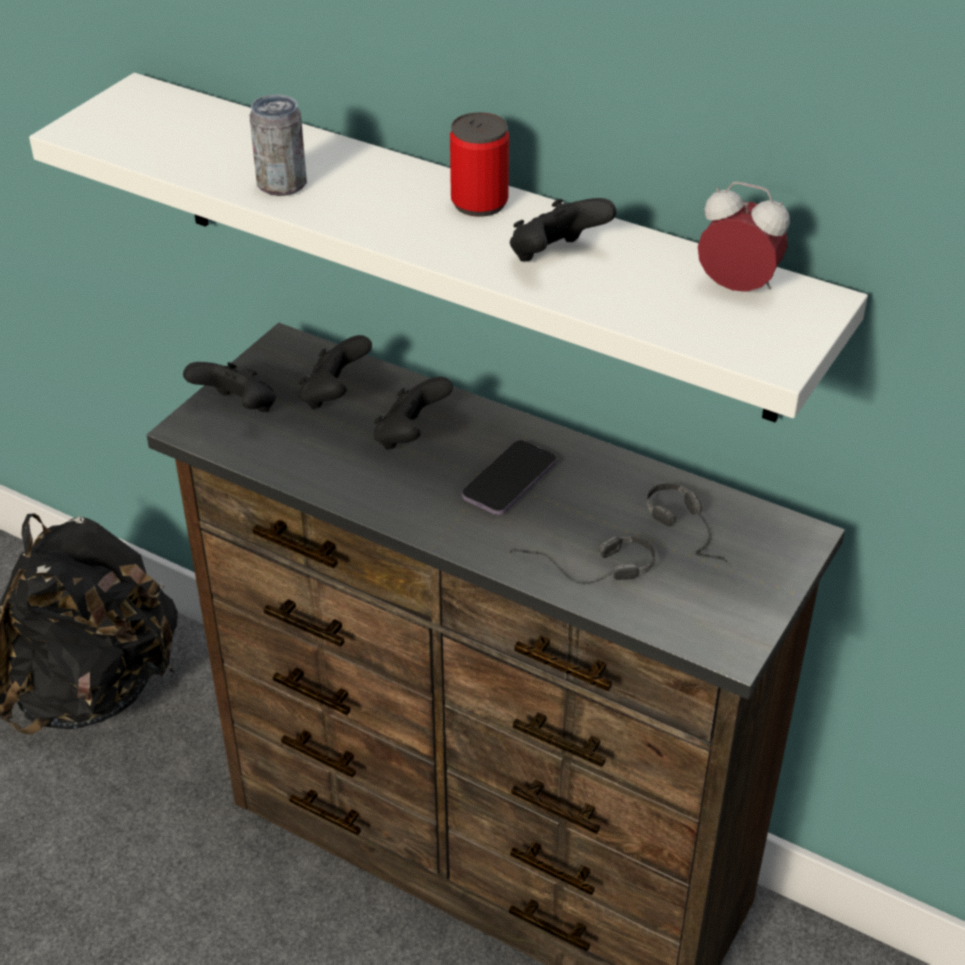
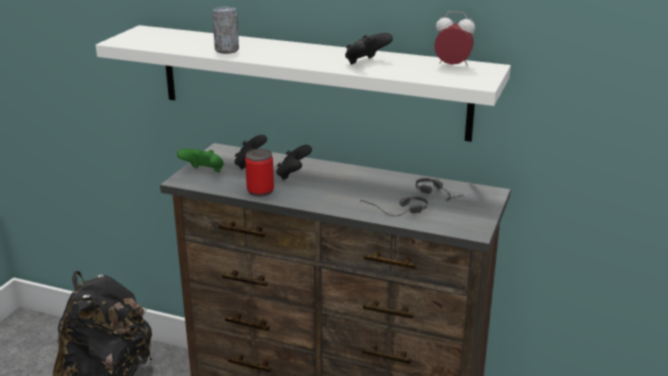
camera: 10 degrees left, 15 degrees down
black game controller [183,362,276,412] -> green game controller [177,149,224,172]
can [450,112,509,217] -> can moved to [245,149,274,196]
phone [462,440,557,515] -> none

